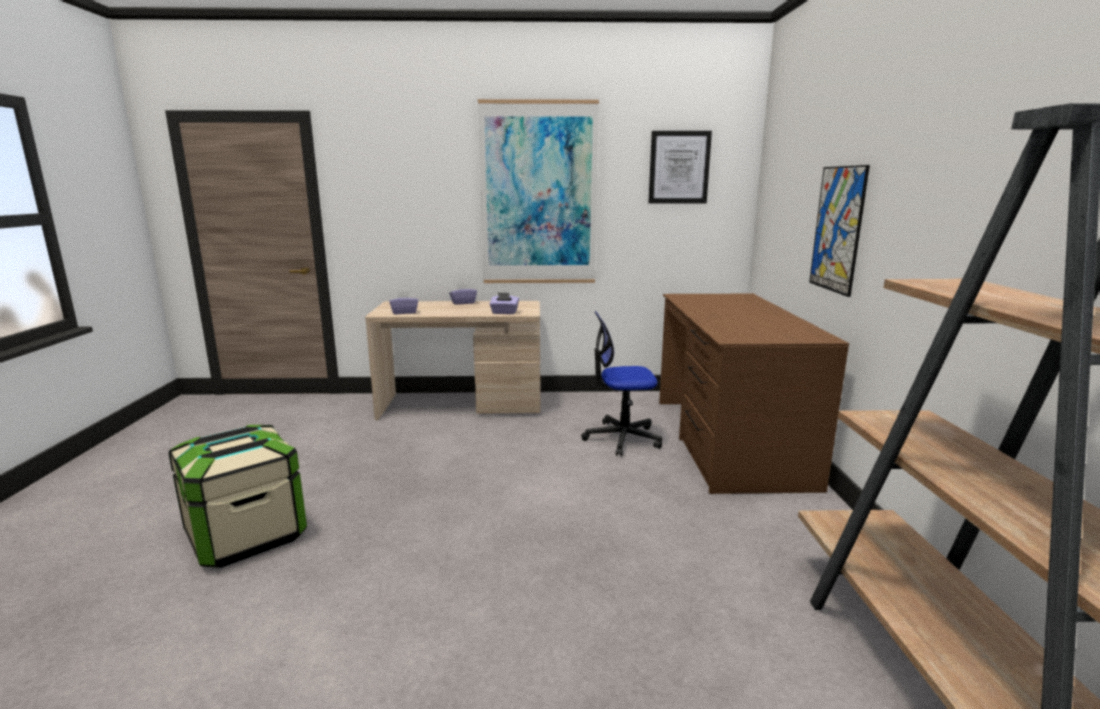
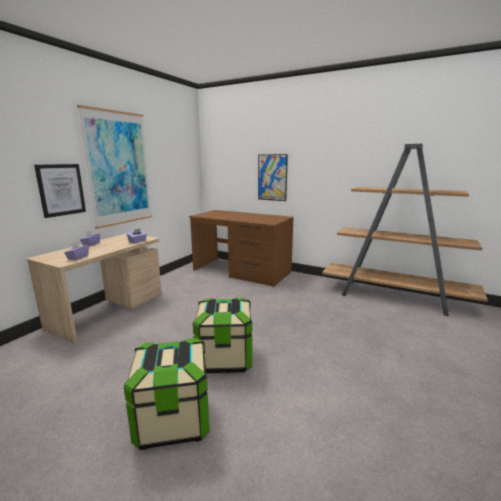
camera: 60 degrees left, 0 degrees up
office chair [581,311,662,456] -> none
picture [648,131,712,204] -> picture moved to [34,164,86,218]
none -> storage box [193,298,252,373]

